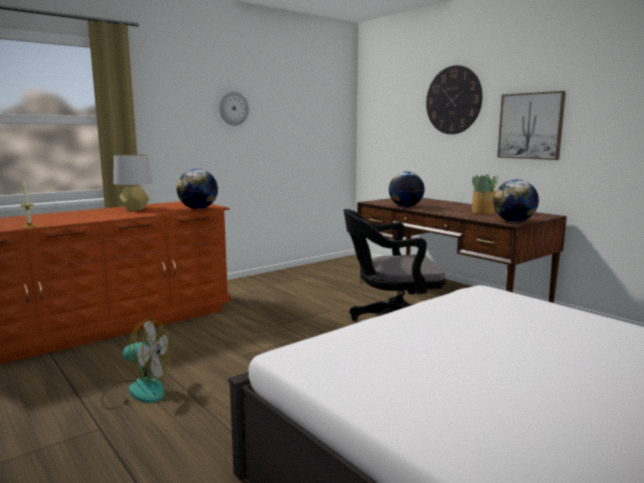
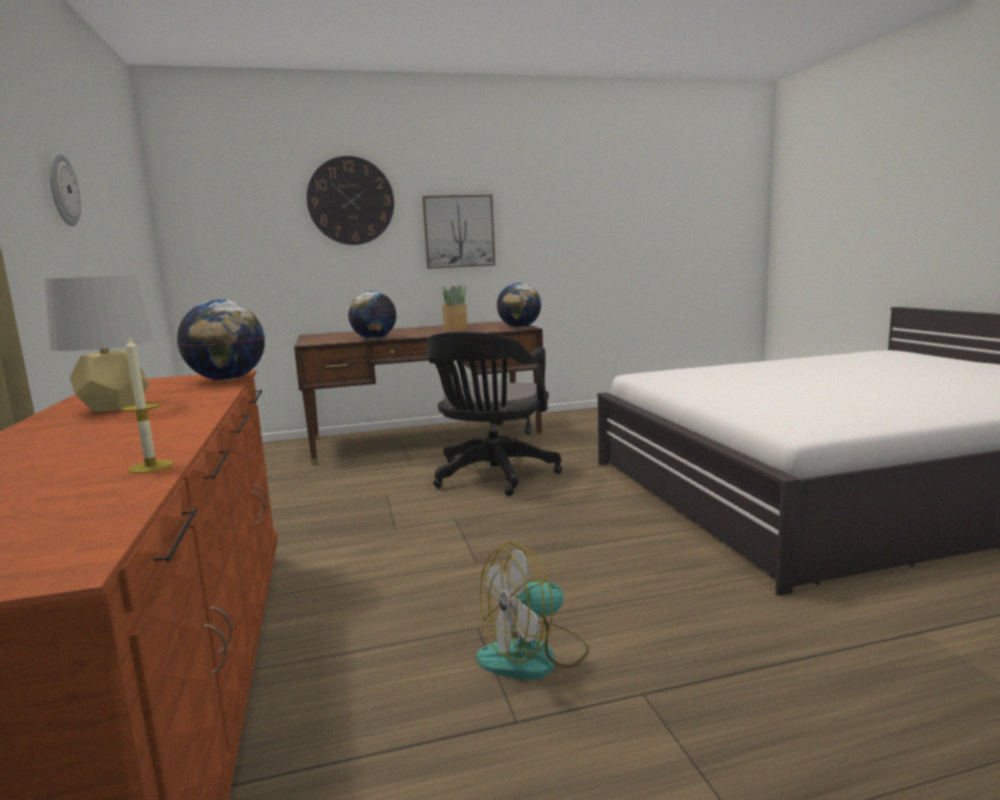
camera: 65 degrees left, 0 degrees up
fan [101,319,172,410] -> fan turned 150 degrees counterclockwise [476,542,589,680]

